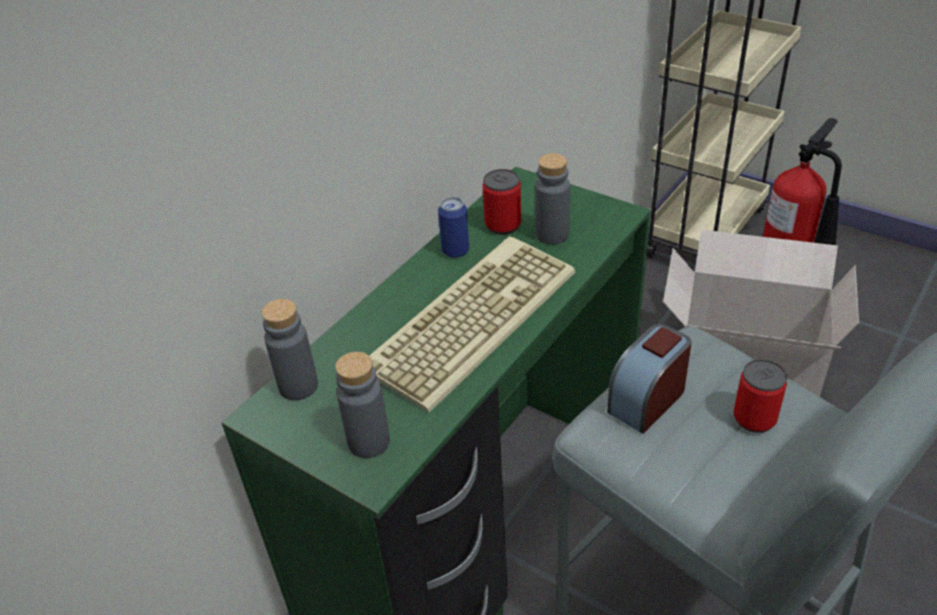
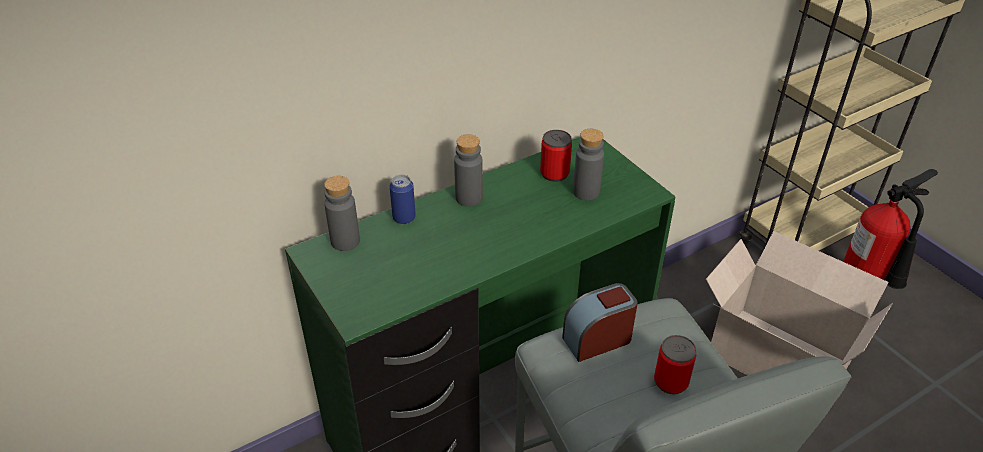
camera: 20 degrees right, 0 degrees up
grey bottle [335,352,390,458] -> grey bottle moved to [454,134,483,207]
keyboard [369,236,575,413] -> none
can [438,196,469,258] -> can moved to [390,175,416,224]

